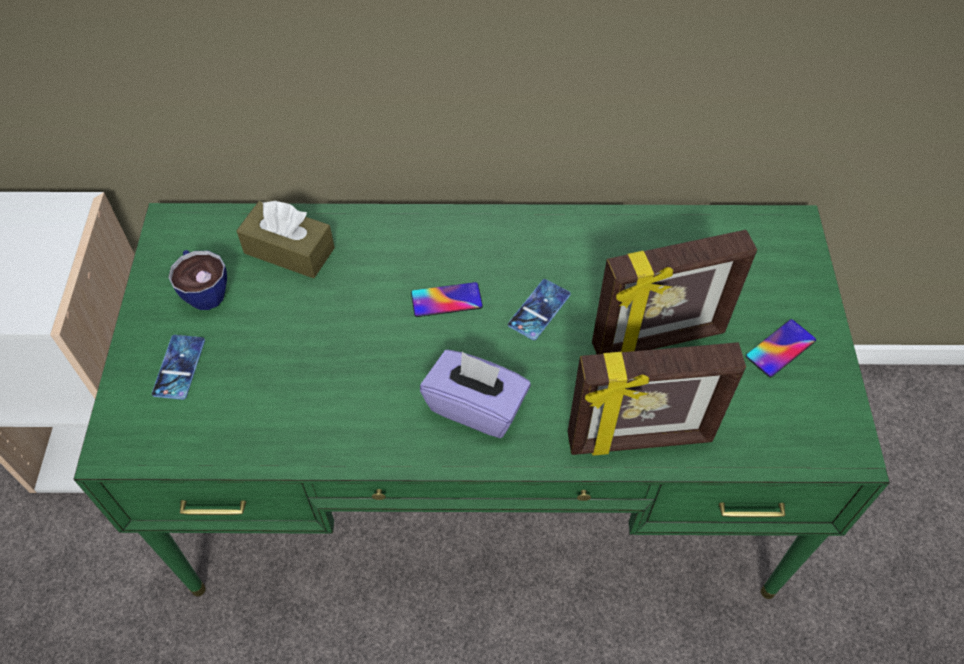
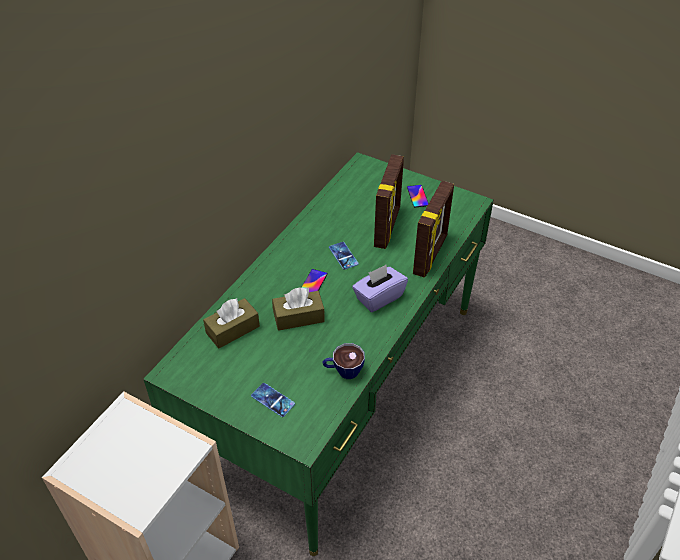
camera: 60 degrees left, 10 degrees down
cup [168,250,227,310] -> cup moved to [322,343,365,379]
none -> brown tissue box [272,287,325,331]

